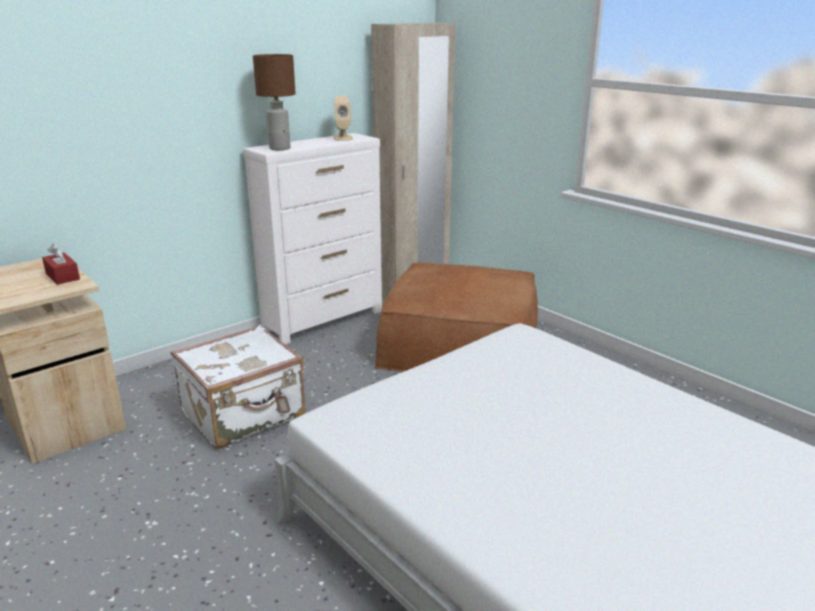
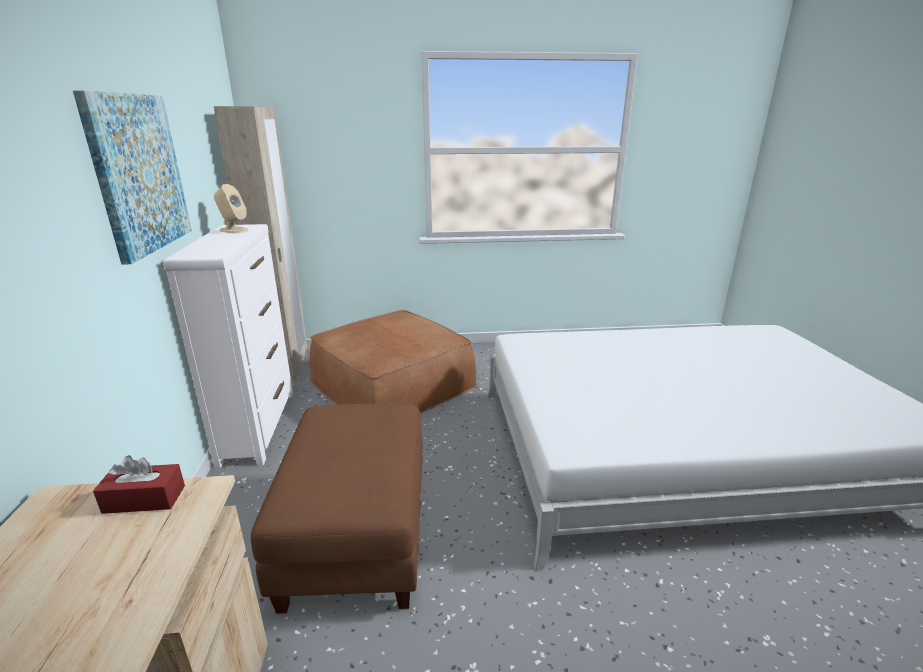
camera: 55 degrees left, 0 degrees up
white suitcase [171,325,306,449] -> brown ottoman [251,404,423,614]
brown table lamp [253,54,296,150] -> none
none -> picture [73,90,192,265]

